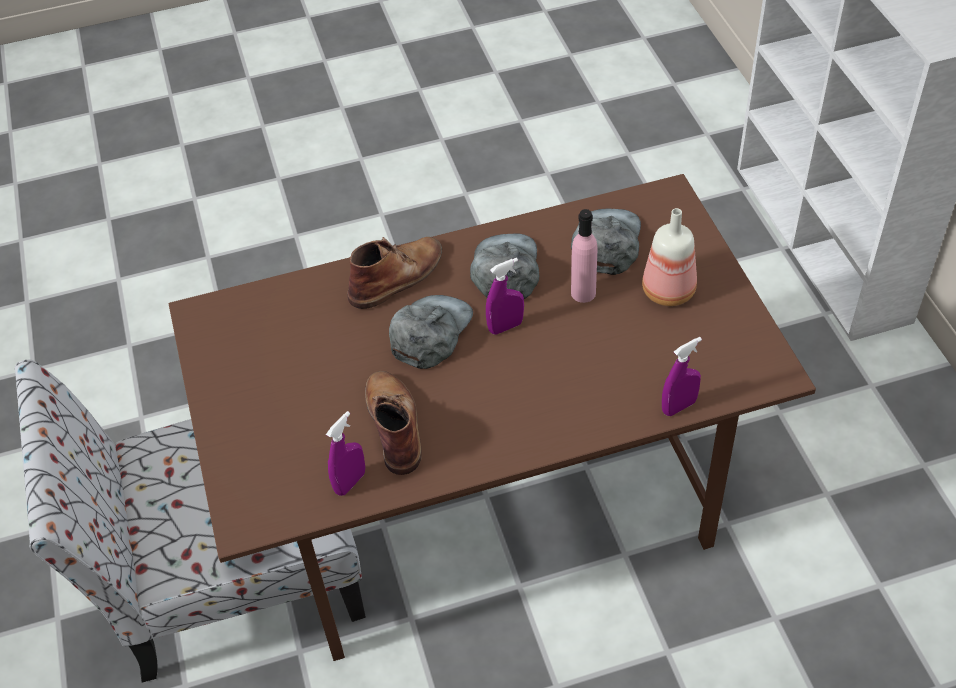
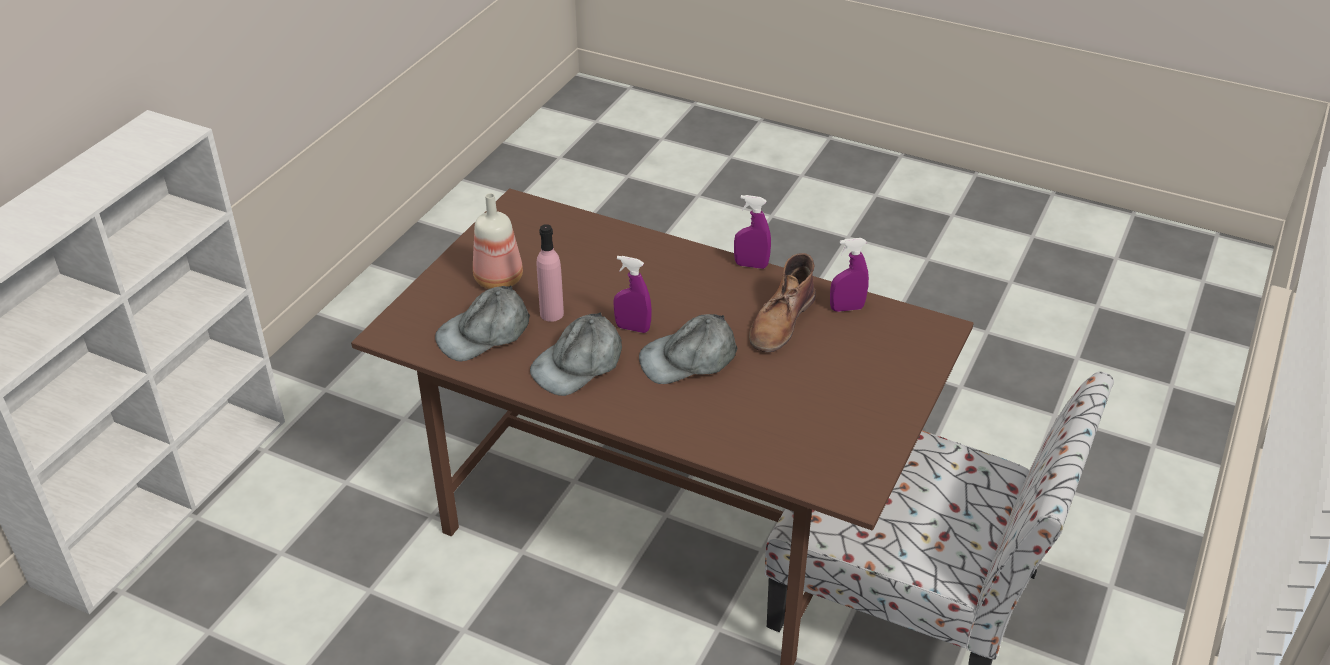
camera: 140 degrees left, 10 degrees down
brown boot [347,237,442,309] -> none
purple spray bottle [662,337,702,416] -> purple spray bottle moved to [734,195,771,269]

